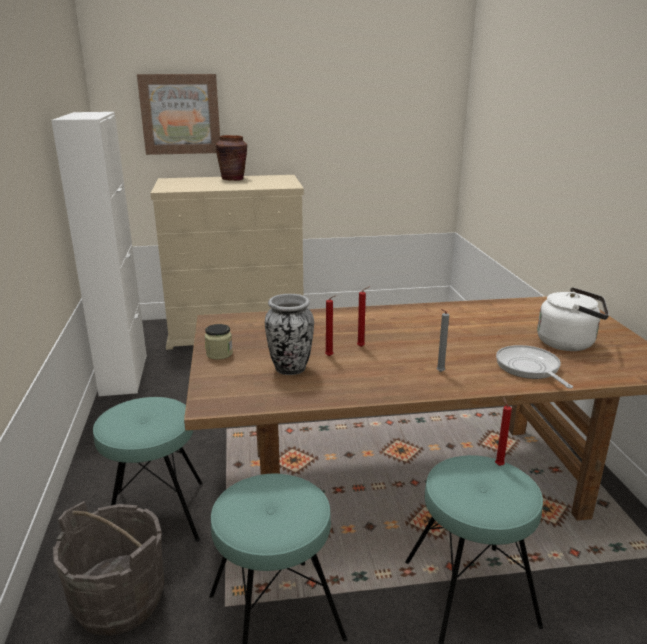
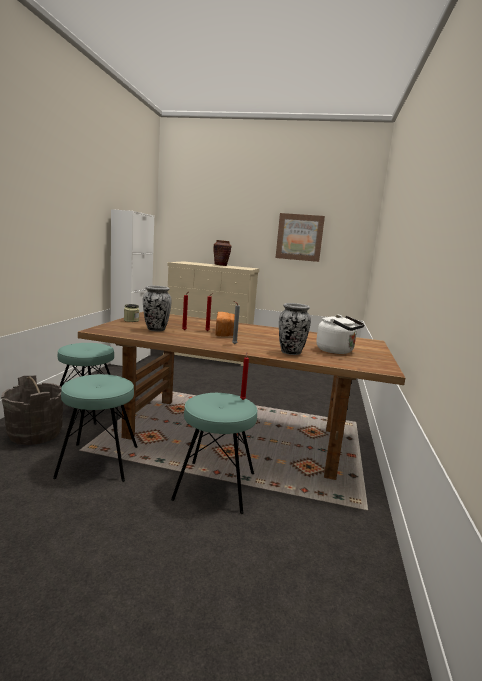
camera: 20 degrees right, 10 degrees down
picture [137,74,220,155] -> picture moved to [276,213,325,262]
frying pan [496,345,573,389] -> vase [279,303,311,355]
none -> bread [216,312,235,336]

